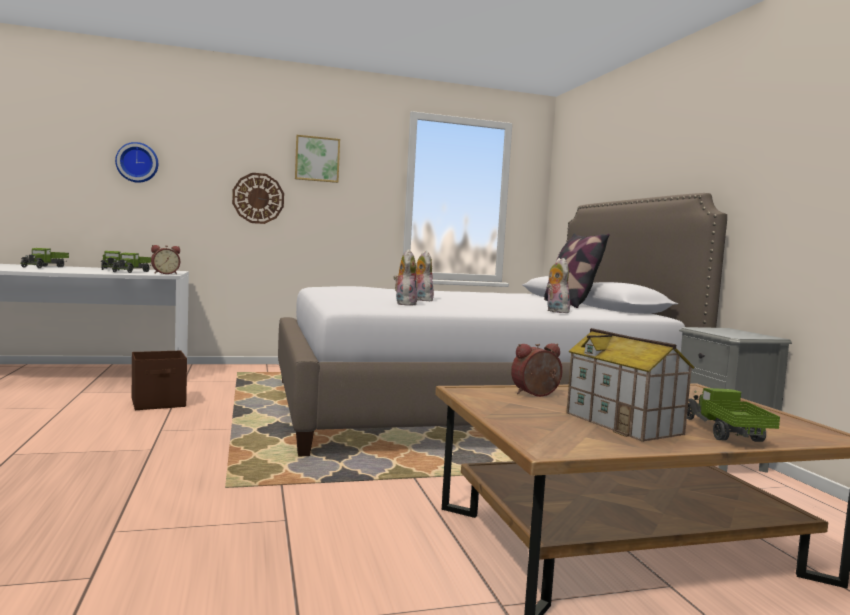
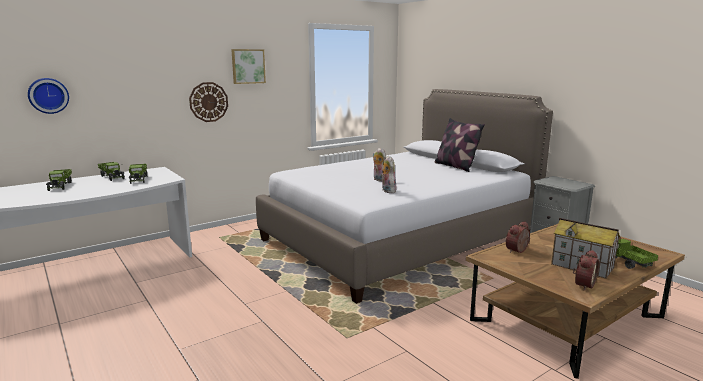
camera: 20 degrees left, 10 degrees up
wall clock [115,142,158,183] -> wall clock moved to [28,78,69,114]
brown storage box [132,350,187,410] -> none
alarm clock [151,245,180,274] -> alarm clock moved to [573,250,599,291]
plush toy [547,258,570,313] -> none

